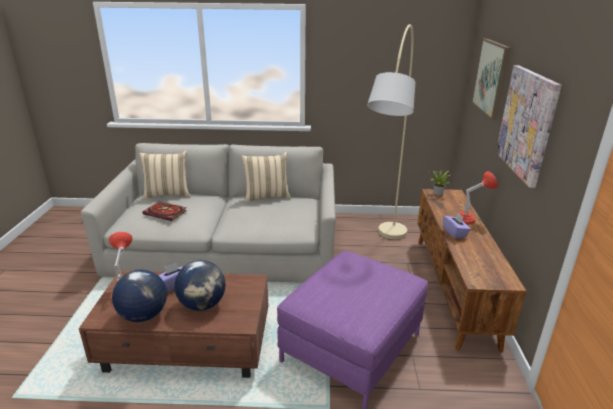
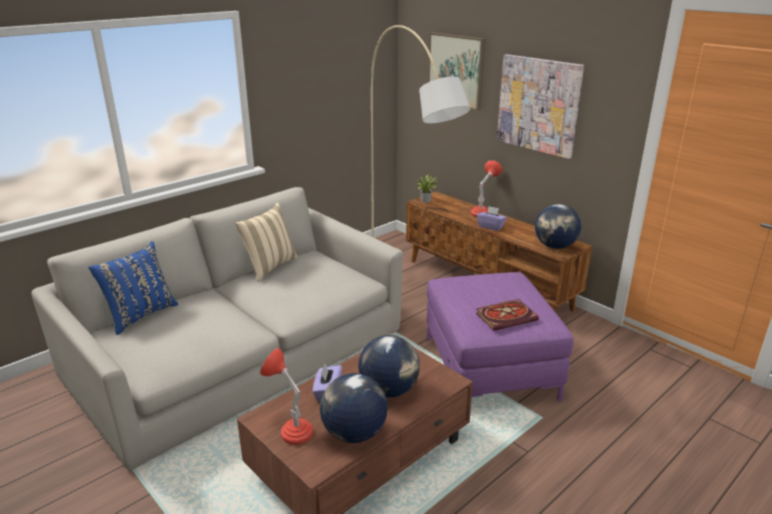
camera: 45 degrees left, 0 degrees up
beige pillow [139,151,191,200] -> blue pillow [88,241,178,335]
book [142,202,187,221] -> book moved to [476,299,539,331]
none -> globe [535,204,581,249]

